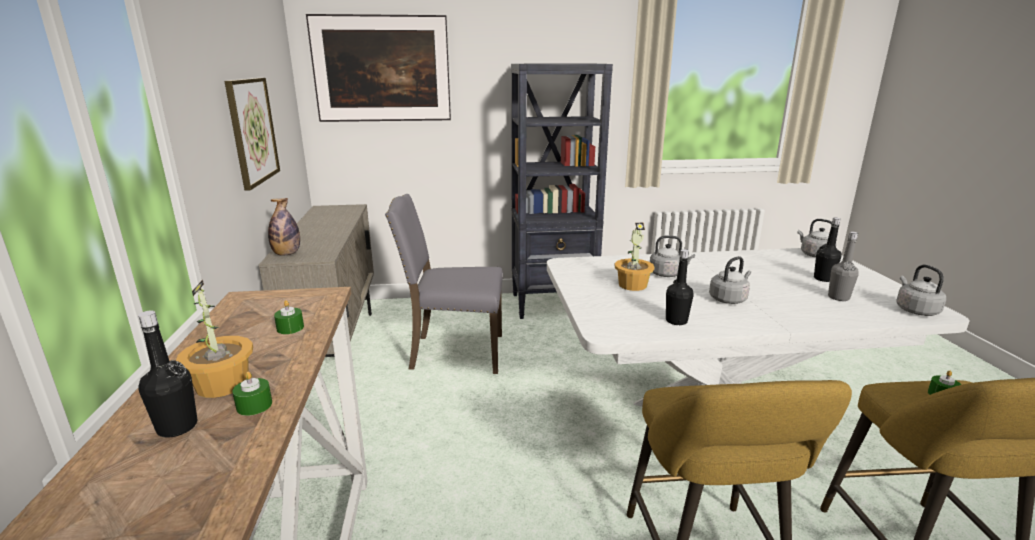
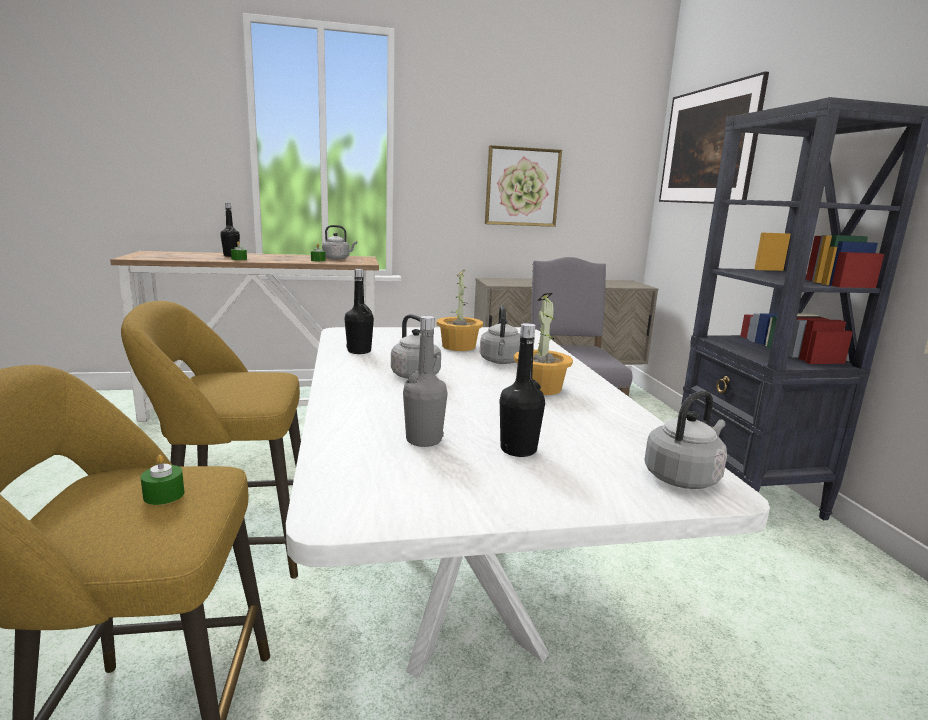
camera: 85 degrees right, 5 degrees down
potted plant [176,280,253,398] -> potted plant moved to [514,293,573,395]
bottle [268,198,300,256] -> none
grey kettle [896,265,946,316] -> grey kettle moved to [322,225,357,260]

